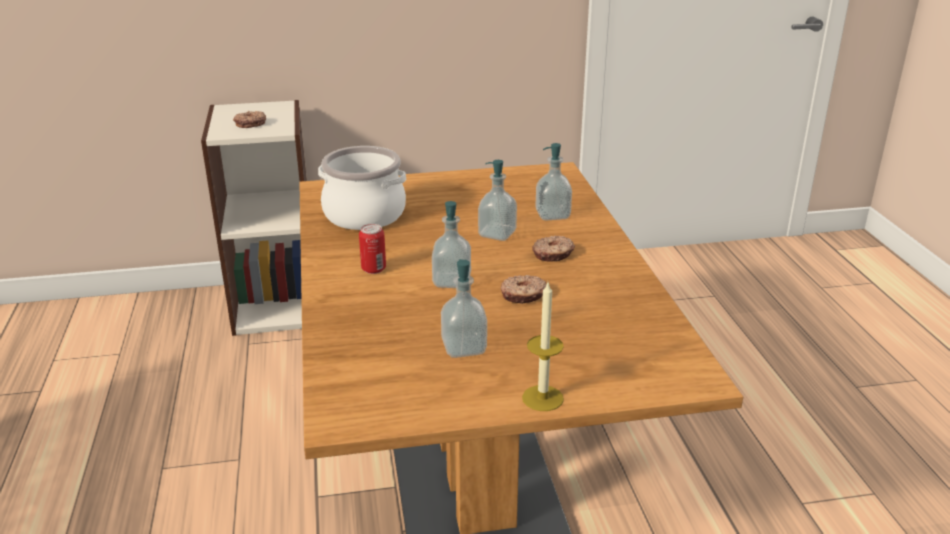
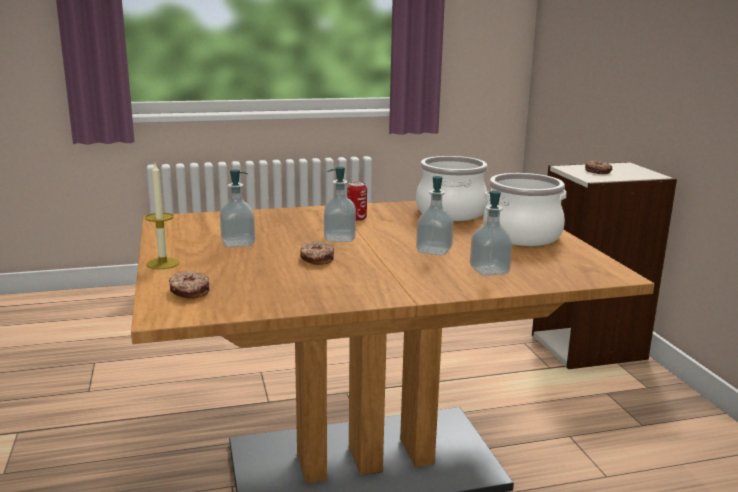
camera: 85 degrees right, 10 degrees down
donut [532,236,575,261] -> donut moved to [169,271,210,299]
none -> cooking pot [483,173,566,246]

